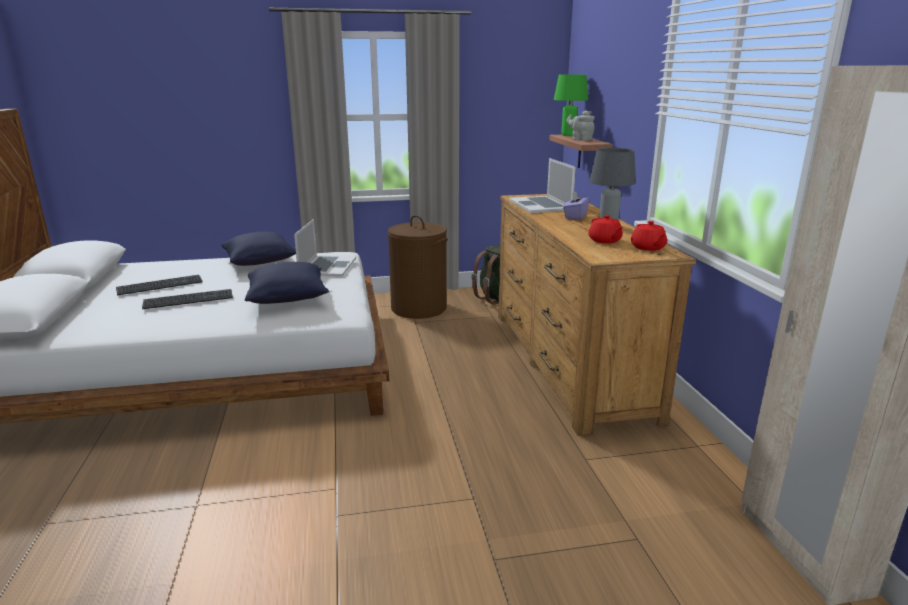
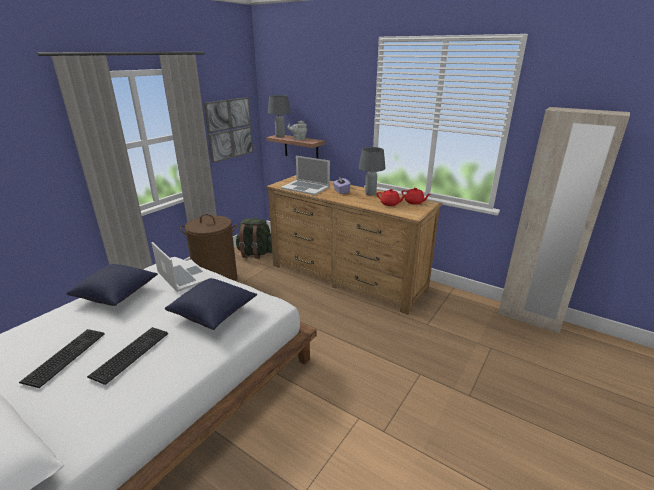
camera: 45 degrees left, 5 degrees up
green table lamp [554,74,588,136] -> grey table lamp [268,95,291,137]
none -> picture [204,97,253,163]

